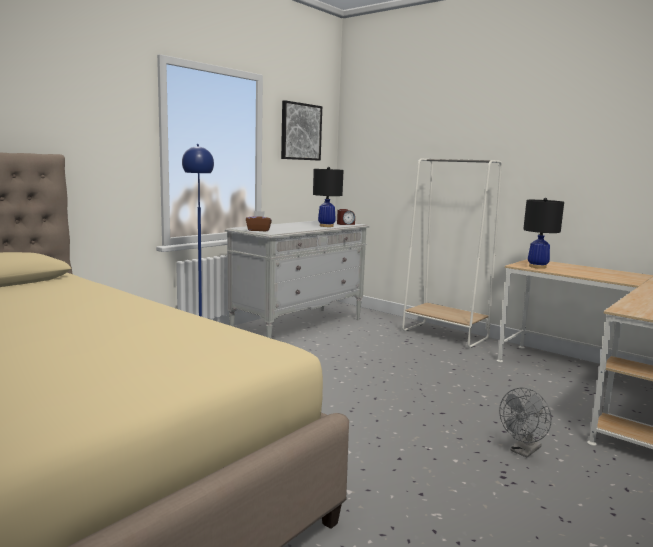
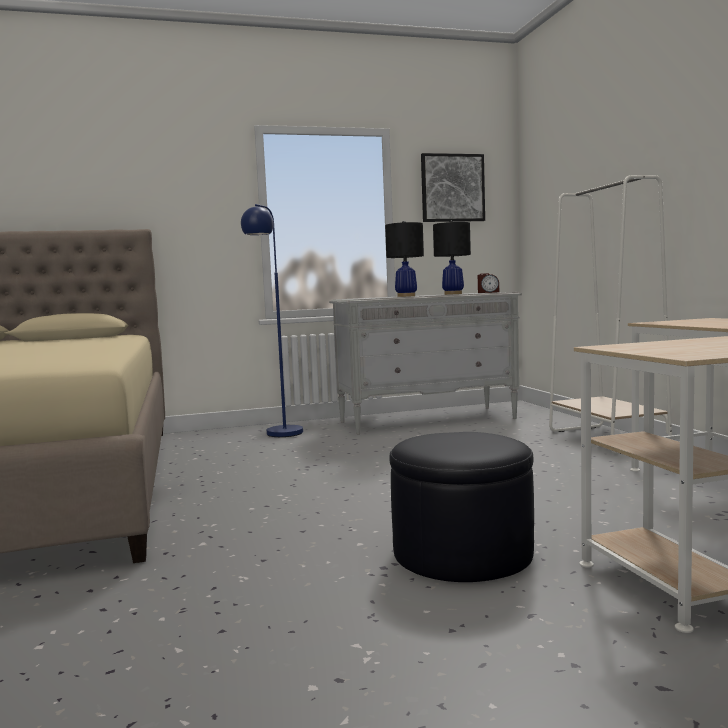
camera: 35 degrees right, 5 degrees down
brown tissue box [246,211,272,231] -> none
grey fan [499,388,552,458] -> black ottoman [389,432,534,582]
black table lamp [523,198,564,269] -> black table lamp moved to [385,221,424,297]

